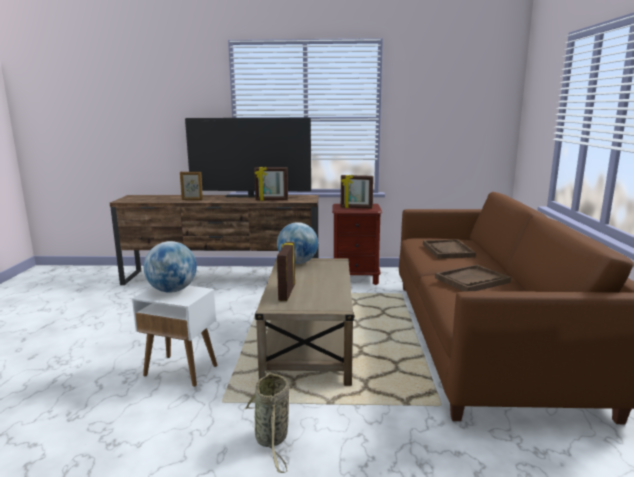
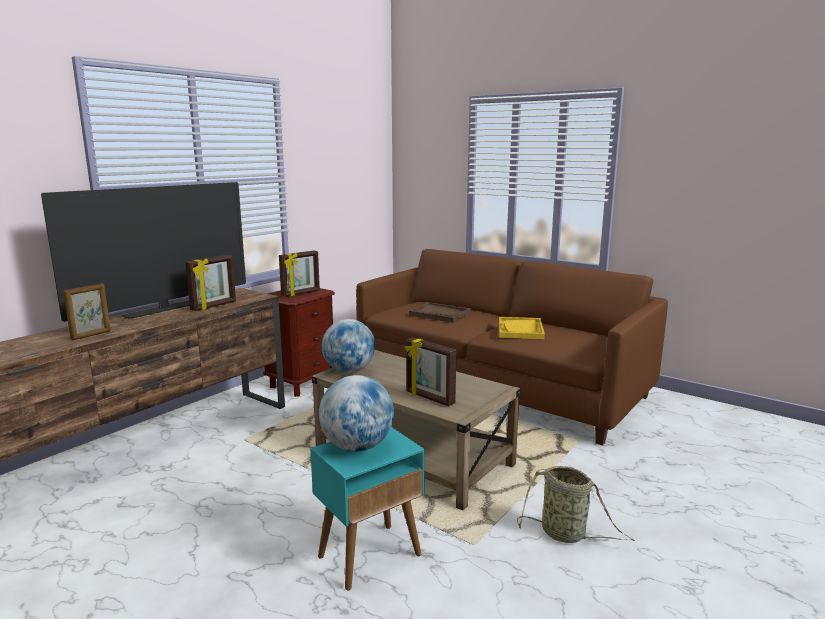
camera: 55 degrees left, 0 degrees up
white side table [132,286,217,387] -> turquoise side table [310,427,425,590]
brown tray [435,265,511,292] -> yellow tray [499,317,545,339]

